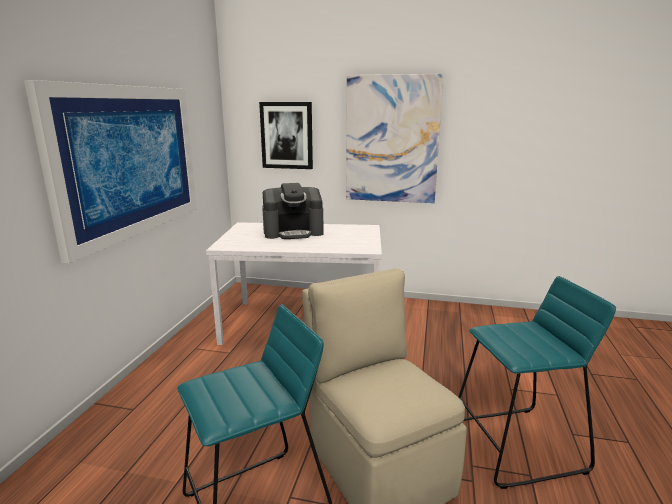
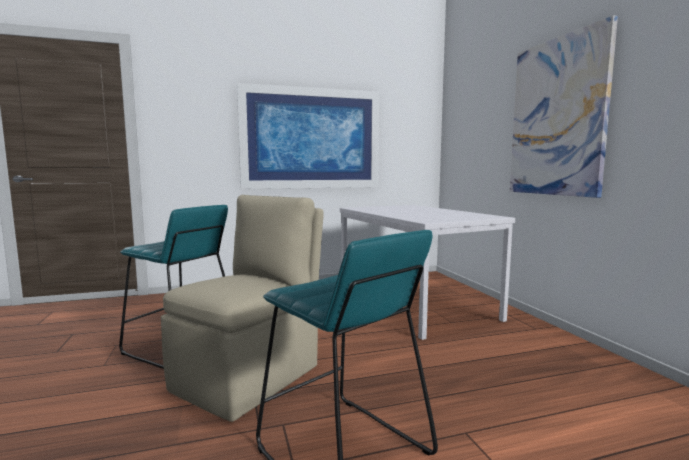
camera: 60 degrees right, 10 degrees down
picture [259,102,313,169] -> none
coffee machine [262,183,323,239] -> none

